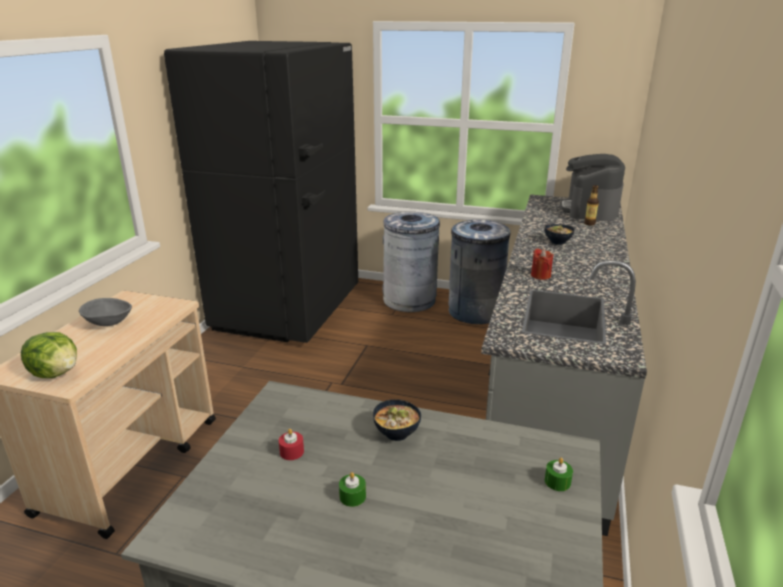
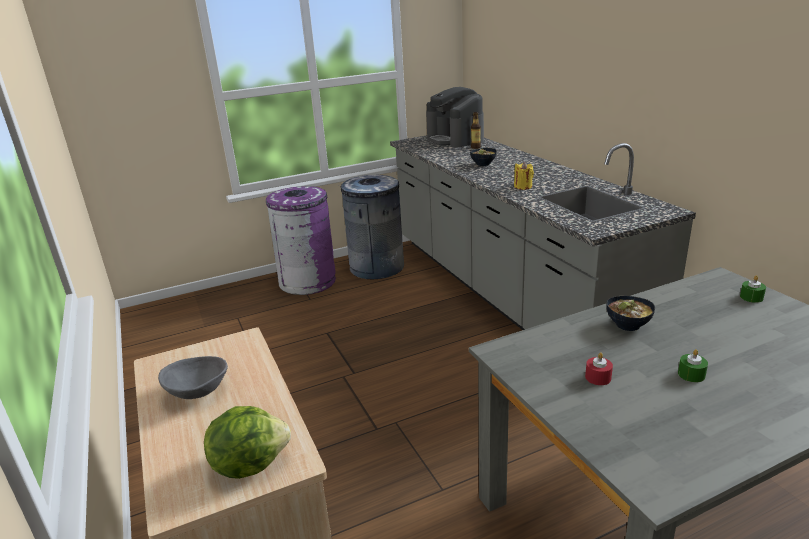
camera: 40 degrees left, 0 degrees up
black fridge [164,41,358,343] -> none
grey trash can [382,212,440,312] -> purple trash can [266,186,336,295]
red candle [531,248,553,280] -> yellow candle [514,162,534,190]

